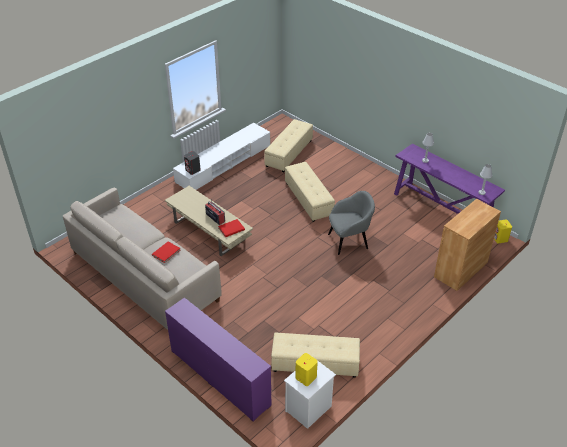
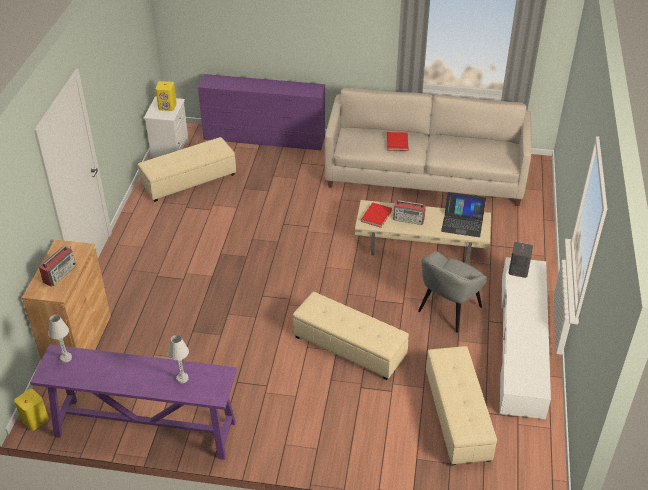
camera: 145 degrees right, 0 degrees up
grey armchair [328,191,375,255] -> grey armchair moved to [418,251,487,333]
none -> radio [39,246,76,287]
none -> laptop [441,192,486,237]

